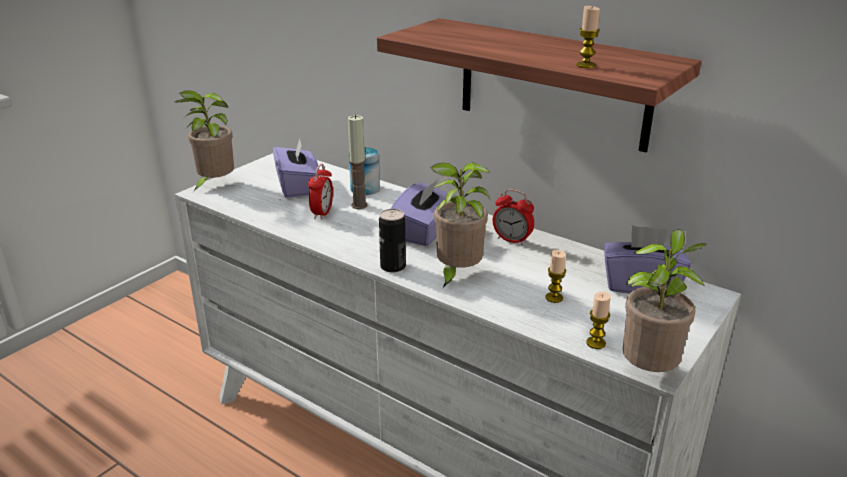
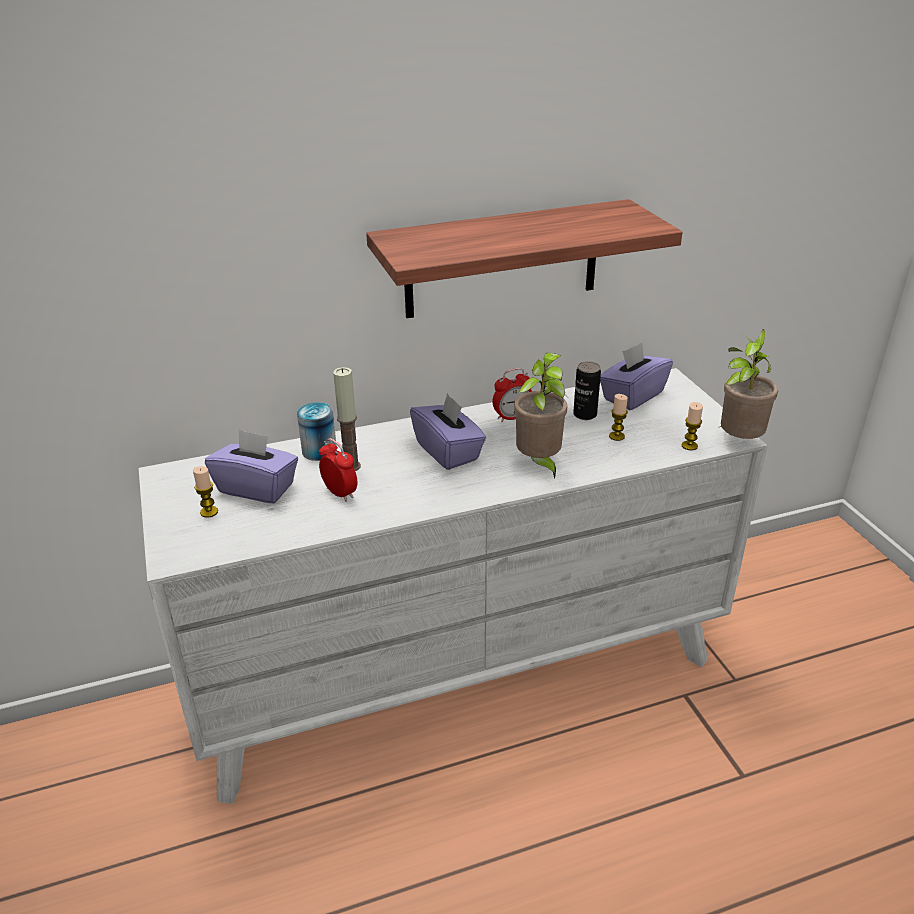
camera: 55 degrees left, 5 degrees up
potted plant [175,90,234,192] -> none
can [379,209,406,273] -> can moved to [573,361,601,420]
candle [576,6,600,68] -> candle moved to [193,466,218,518]

